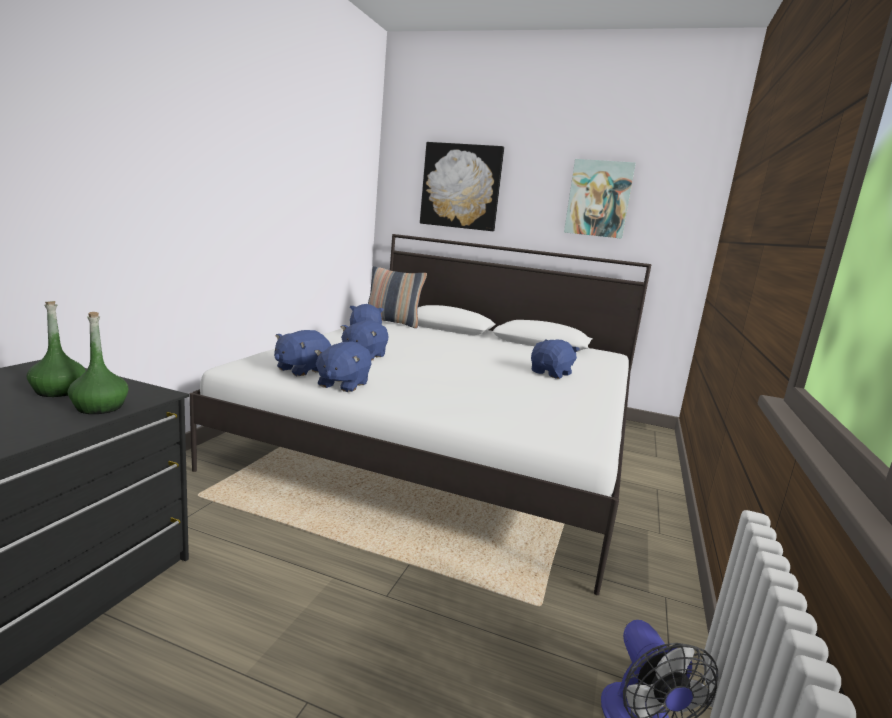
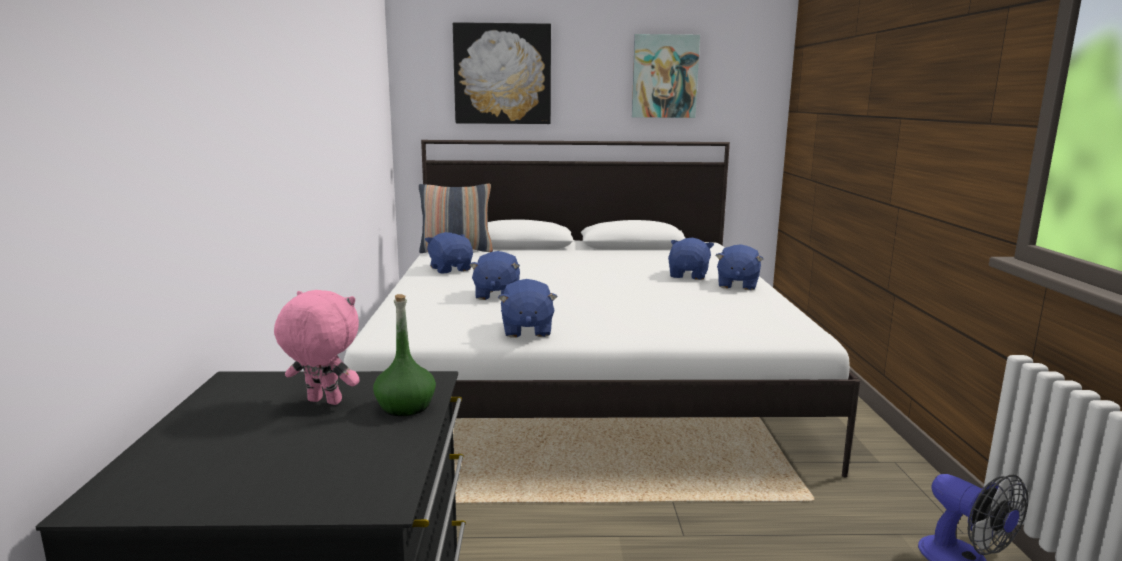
camera: 20 degrees left, 0 degrees up
green bottle [27,301,86,397] -> pink plush toy [274,290,360,405]
blue plush toy [274,330,331,376] -> blue plush toy moved to [715,244,763,290]

